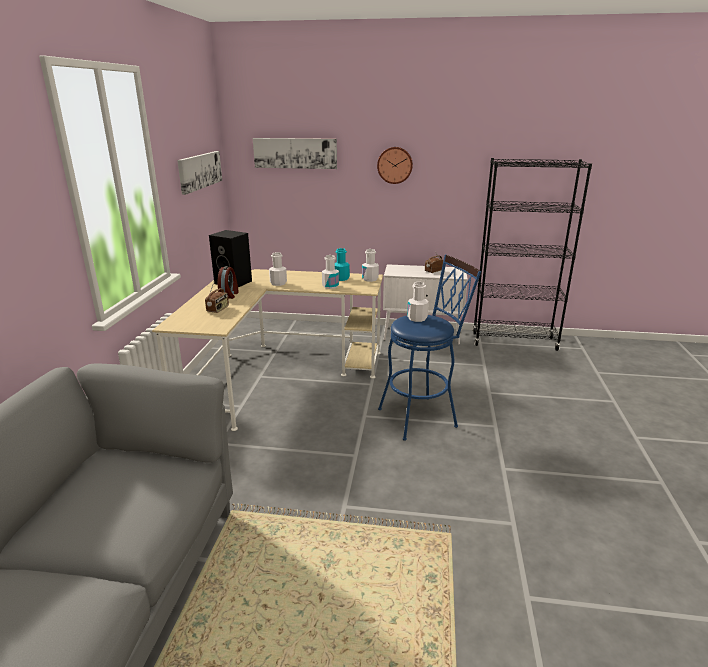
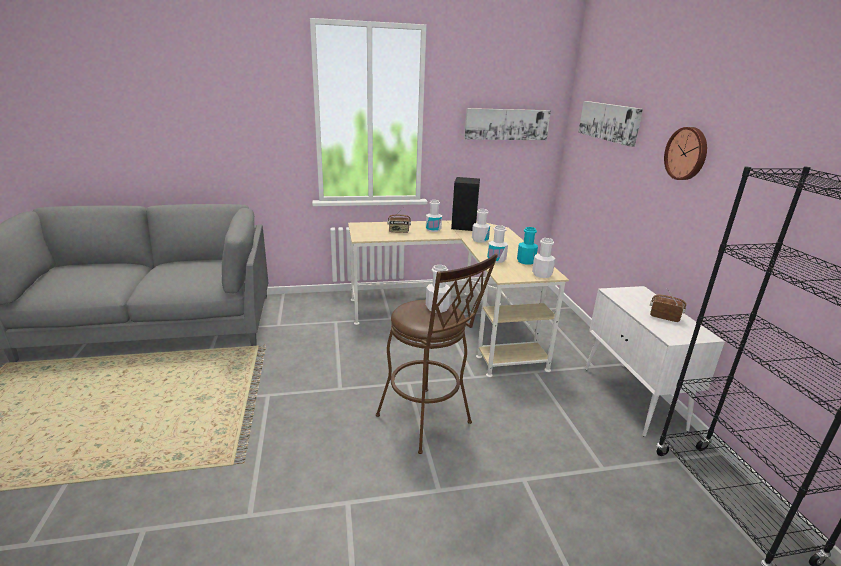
camera: 70 degrees right, 0 degrees up
alarm clock [218,266,239,299] -> white bottle [426,200,442,232]
blue stool [378,255,481,441] -> brown stool [376,253,498,454]

